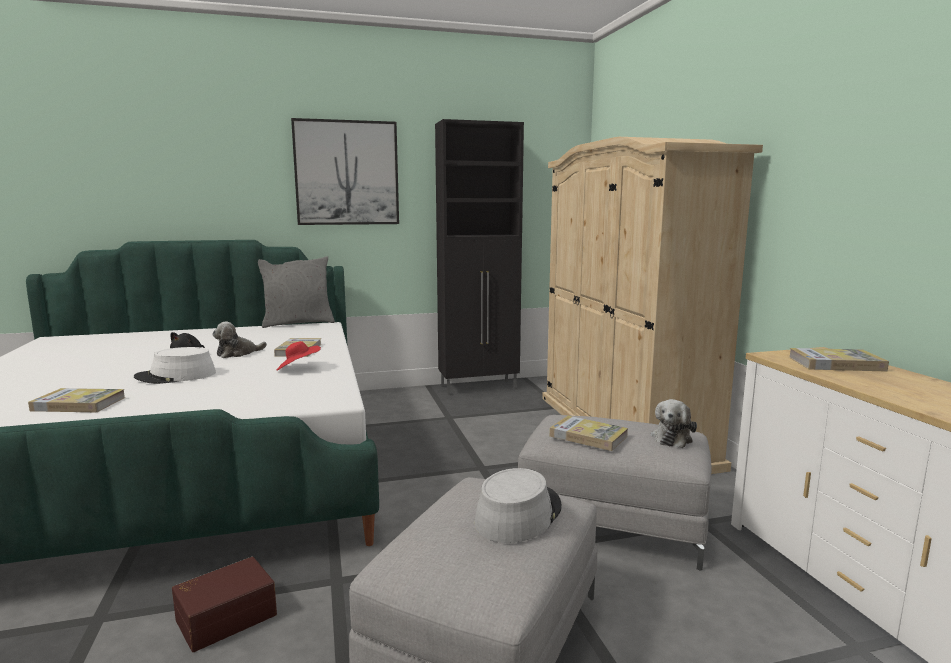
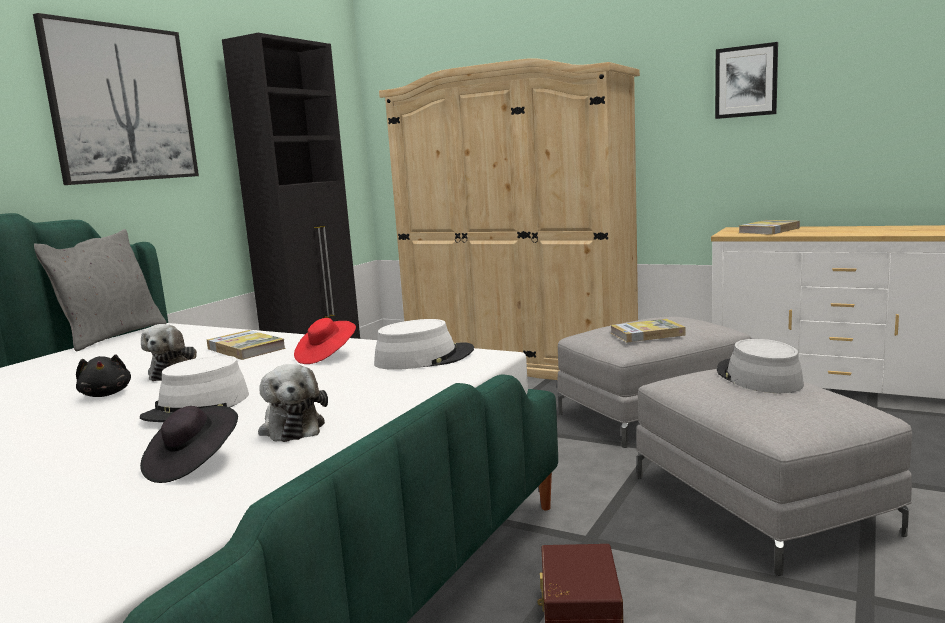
camera: 45 degrees left, 0 degrees up
book [28,388,125,412] -> black hat [140,406,238,483]
plush toy [651,399,697,448] -> plush toy moved to [258,364,328,442]
none -> white hat [374,319,474,370]
none -> picture [715,42,778,119]

